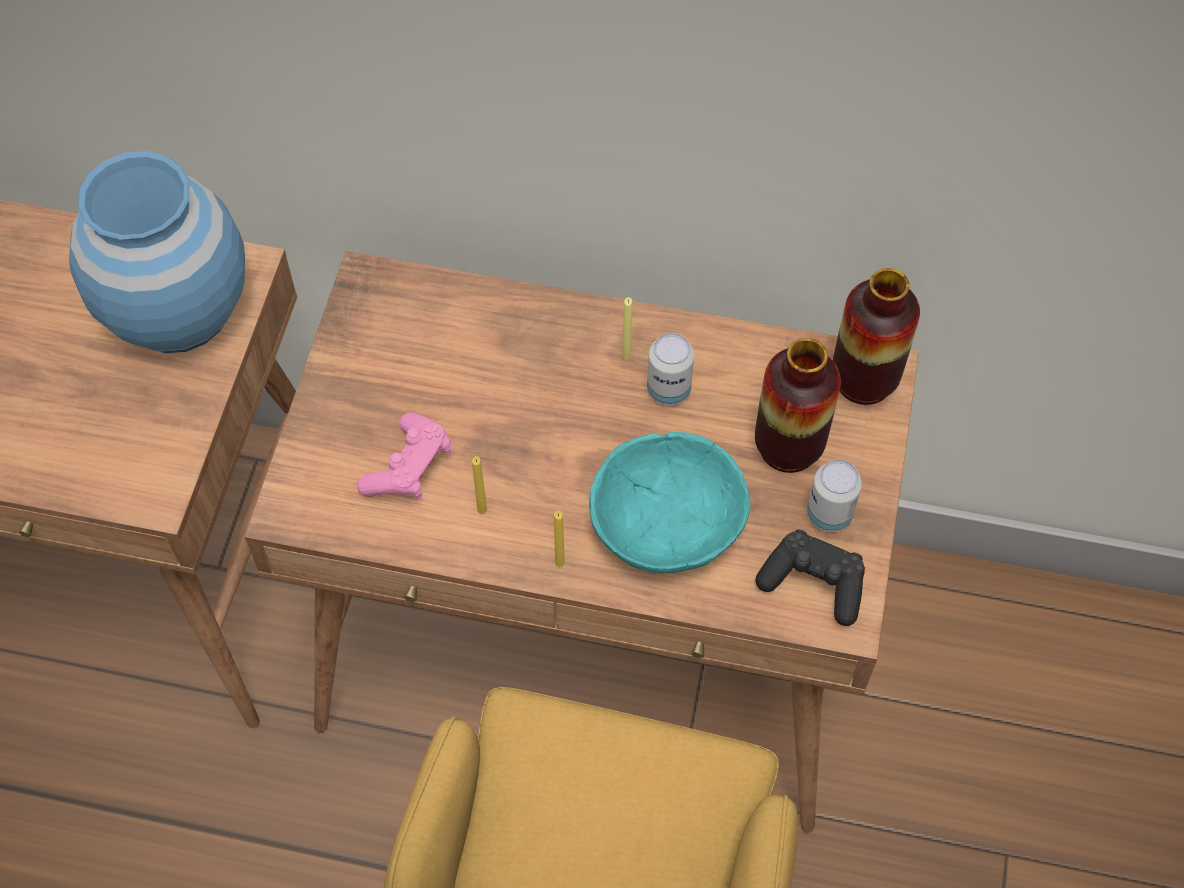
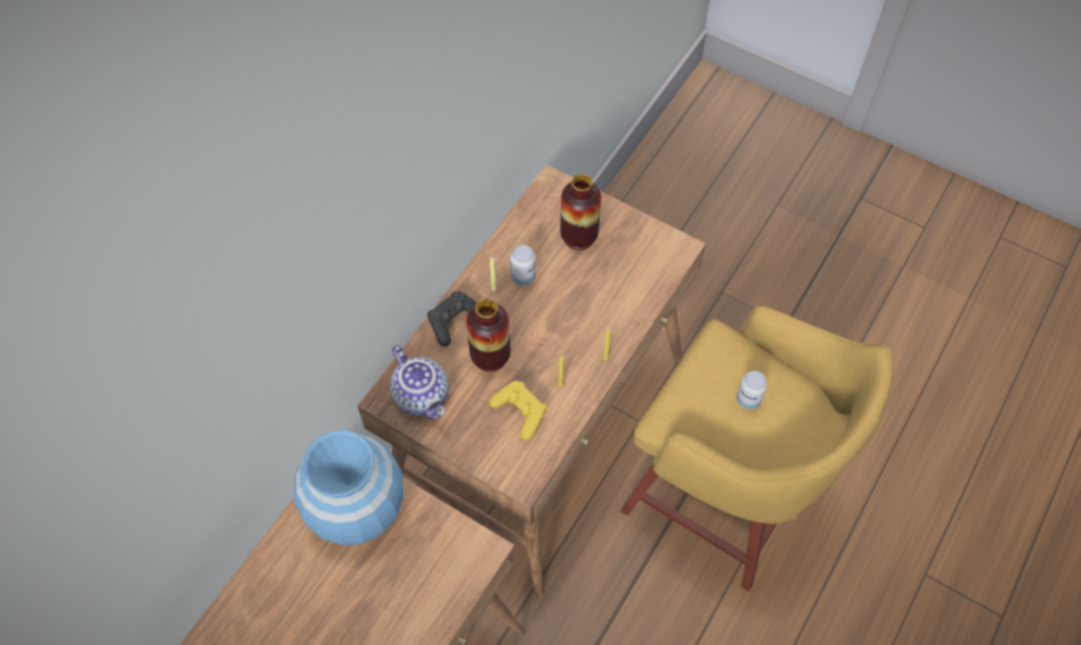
camera: 70 degrees left, 0 degrees up
pink game controller [357,412,451,499] -> yellow game controller [489,381,547,440]
turquoise bowl [589,432,751,574] -> none
black game controller [756,529,865,626] -> black game controller moved to [427,291,477,346]
can [807,460,862,532] -> can moved to [737,371,767,409]
vase [833,268,920,405] -> vase moved to [466,298,510,372]
none -> teapot [390,345,449,419]

